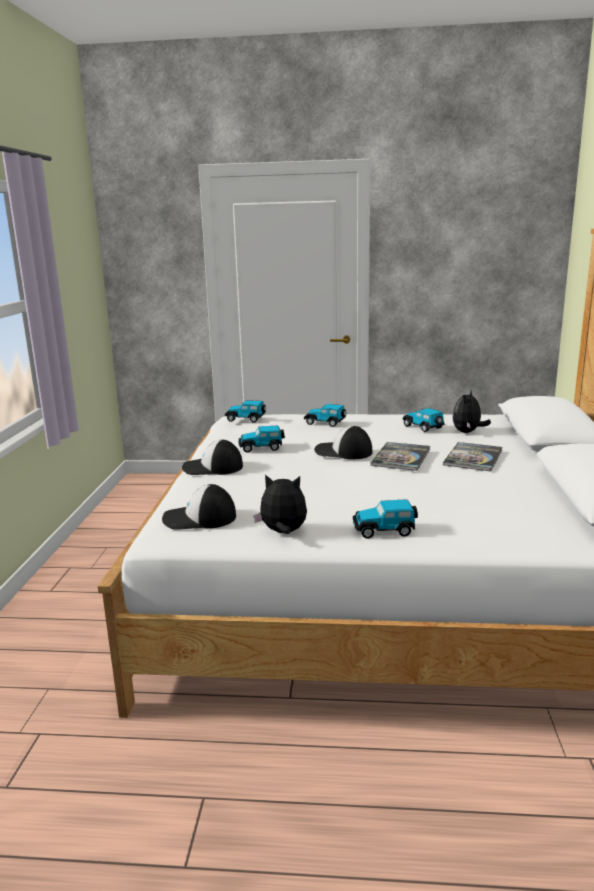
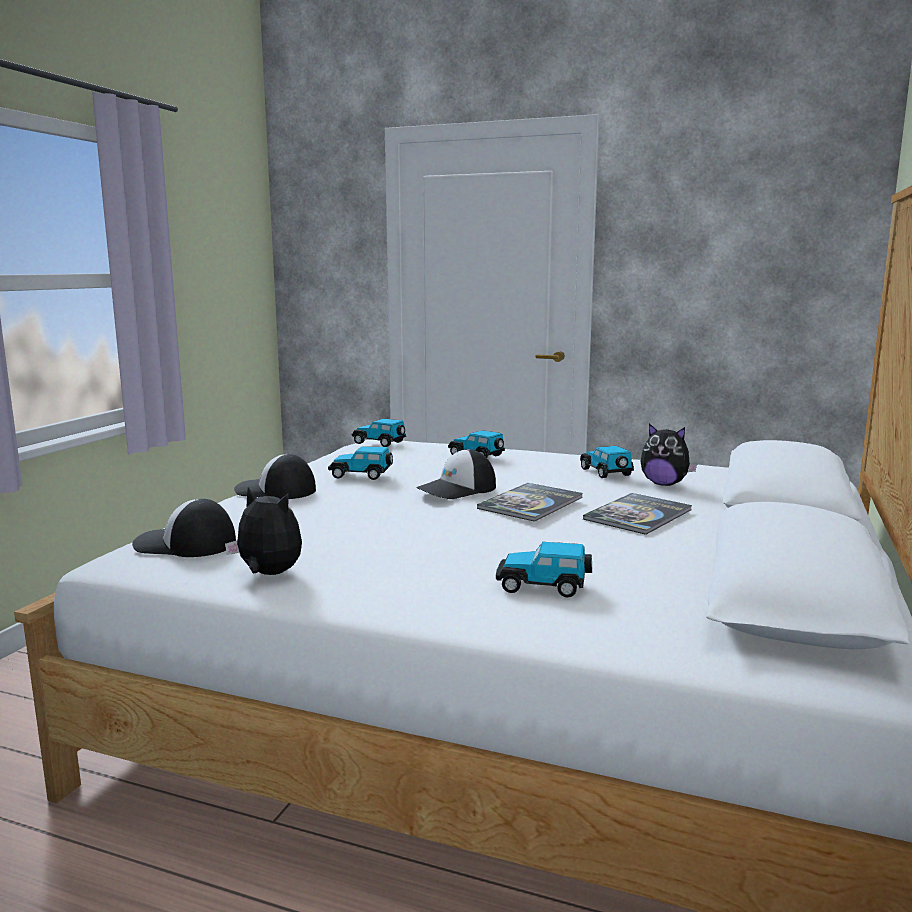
camera: 15 degrees right, 5 degrees down
cap [314,426,372,460] -> cap turned 75 degrees counterclockwise [416,449,496,499]
toy car [353,499,418,539] -> toy car moved to [496,542,592,597]
plush toy [452,391,491,433] -> plush toy turned 105 degrees counterclockwise [641,424,697,486]

